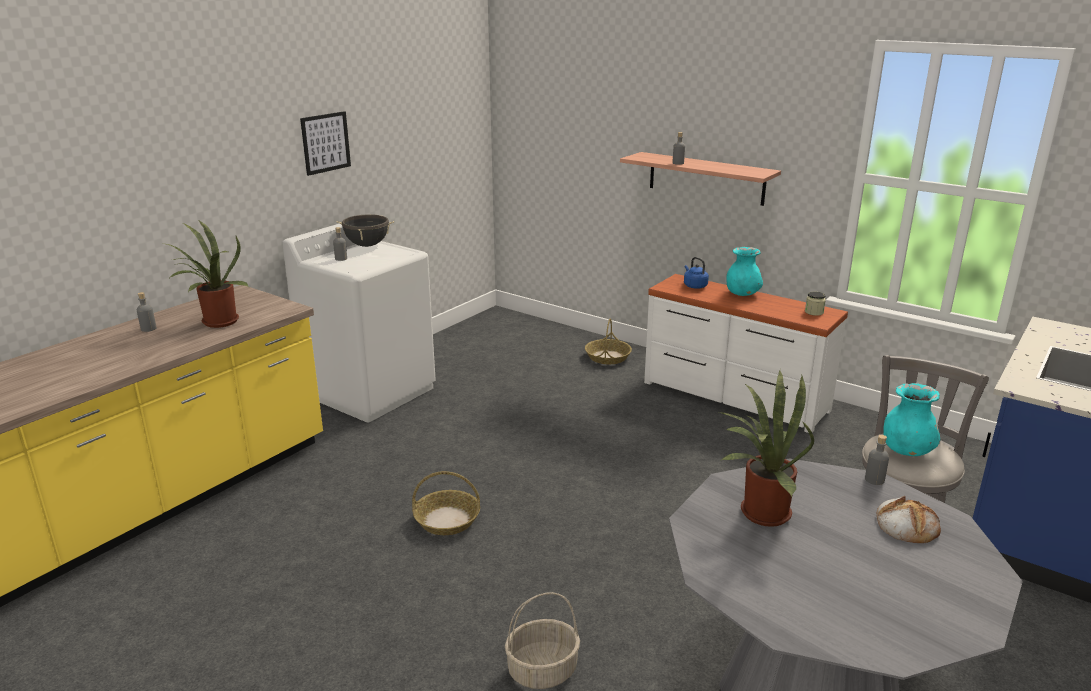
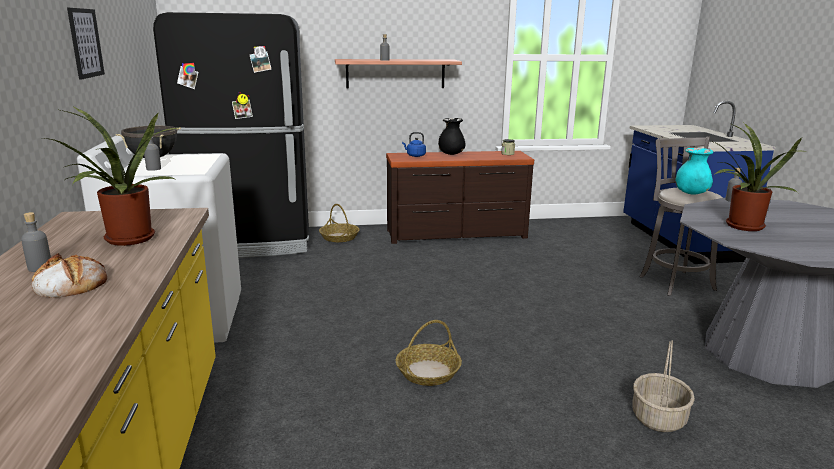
camera: 45 degrees left, 5 degrees down
white dresser [644,274,848,433] -> brown dresser [386,151,534,244]
turquoise vase [726,247,763,296] -> black vase [438,118,466,155]
bread [877,495,941,543] -> bread moved to [32,253,107,298]
none -> black fridge [153,12,309,258]

